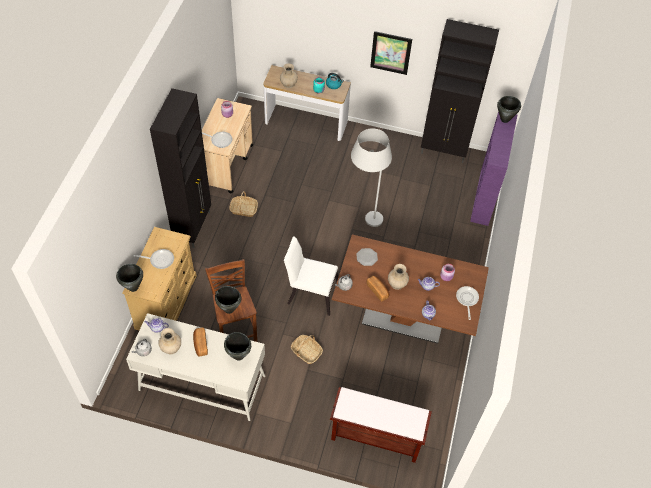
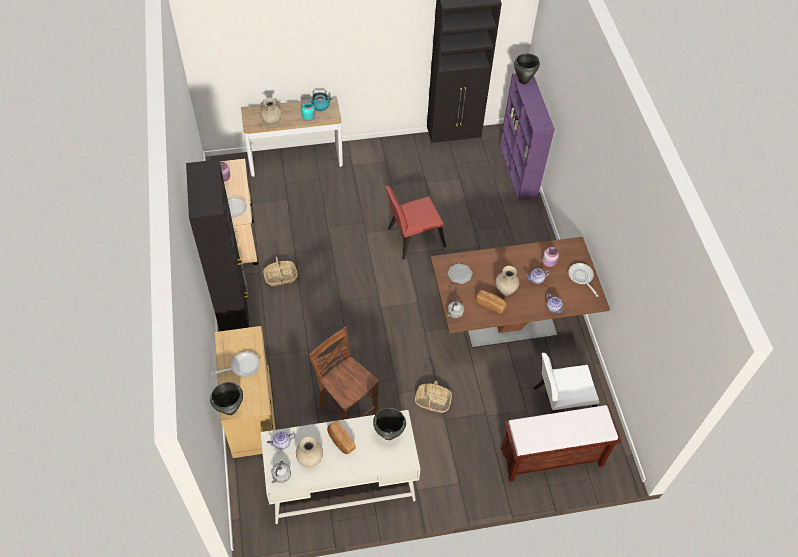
camera: 25 degrees left, 0 degrees up
black cooking pot [215,286,241,314] -> none
white chair [284,236,338,316] -> white chair moved to [533,353,600,414]
white floor lamp [351,129,392,227] -> red chair [385,186,446,259]
picture [370,31,412,75] -> none

